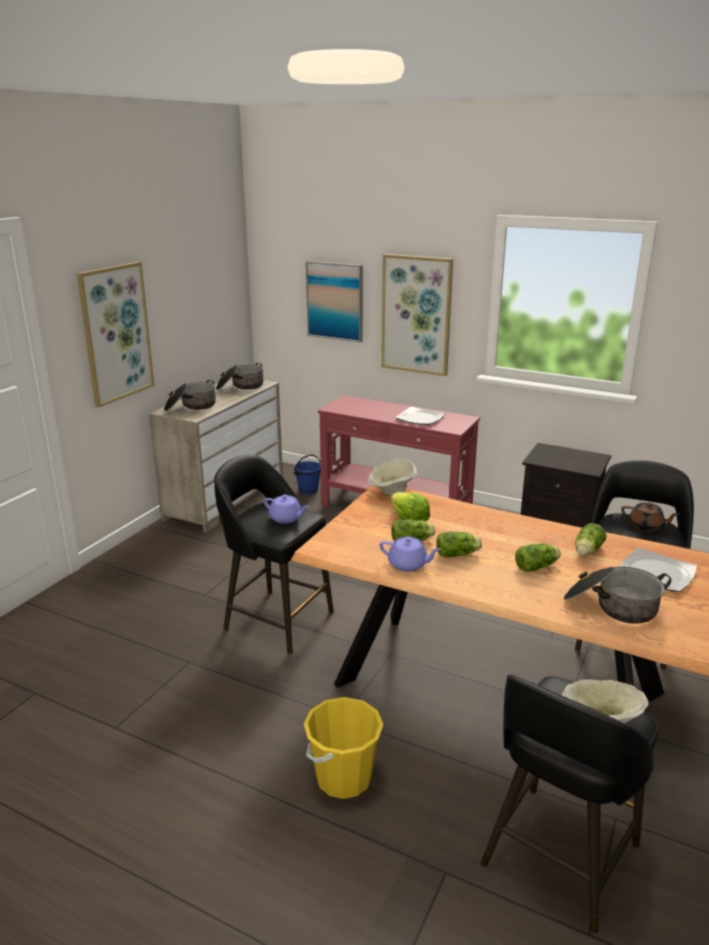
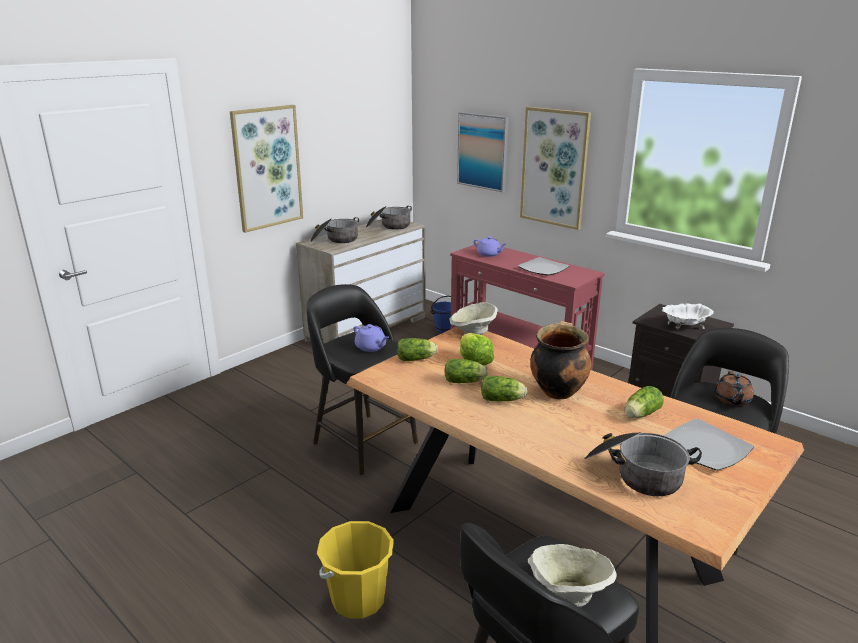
camera: 15 degrees right, 0 degrees up
purple teapot [380,536,441,572] -> purple teapot moved to [474,236,506,257]
lettuce [515,543,561,572] -> lettuce moved to [397,338,438,361]
brown teapot [621,502,680,532] -> brown teapot turned 60 degrees clockwise [714,371,754,406]
none -> cooking pot [530,321,591,399]
none -> white bowl [662,303,714,329]

